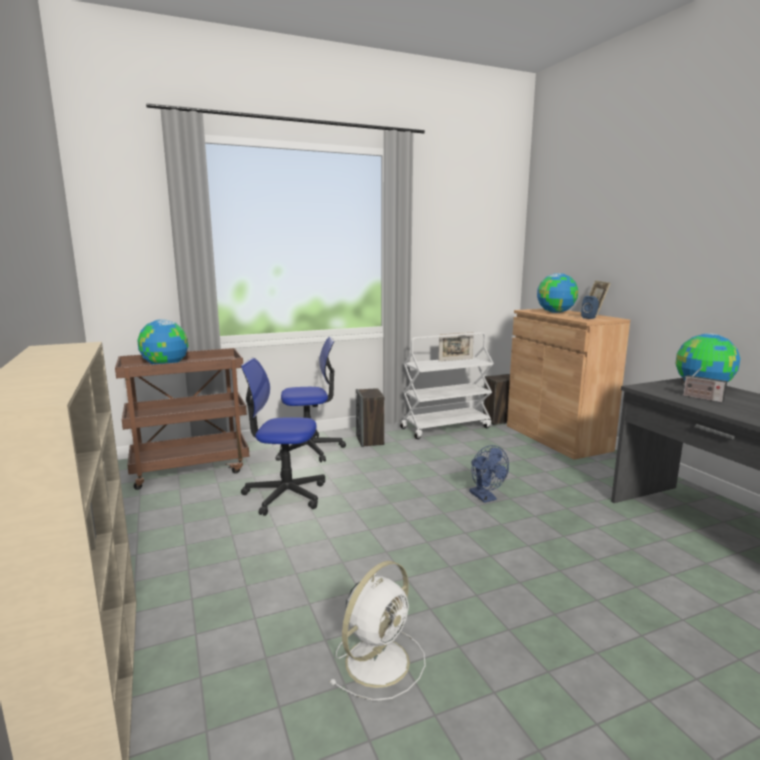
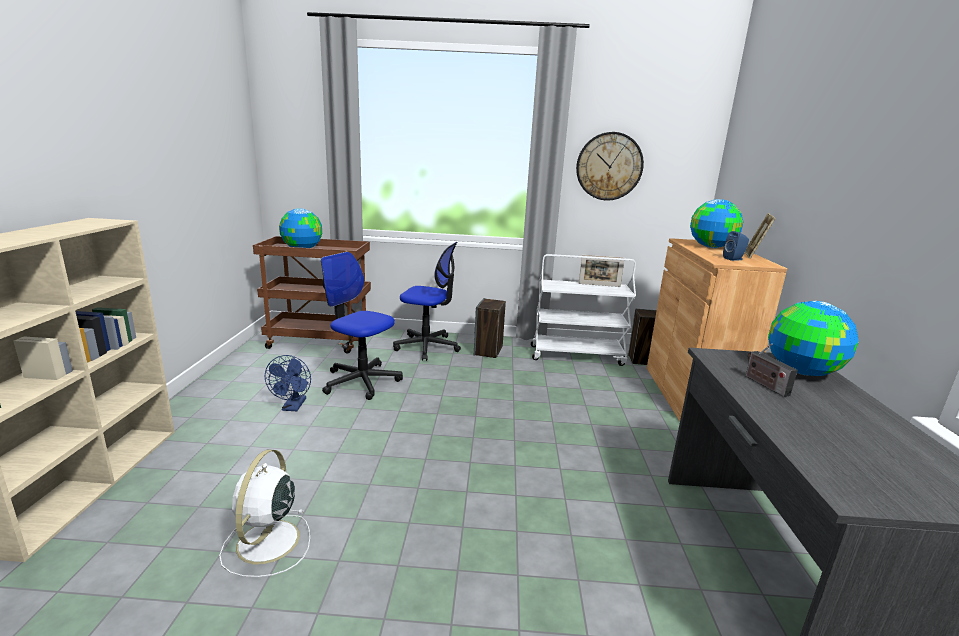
camera: 25 degrees right, 5 degrees up
white fan [329,561,426,701] -> white fan turned 120 degrees clockwise [219,449,310,577]
blue fan [469,445,509,503] -> blue fan moved to [264,355,311,411]
none -> wall clock [576,132,644,201]

